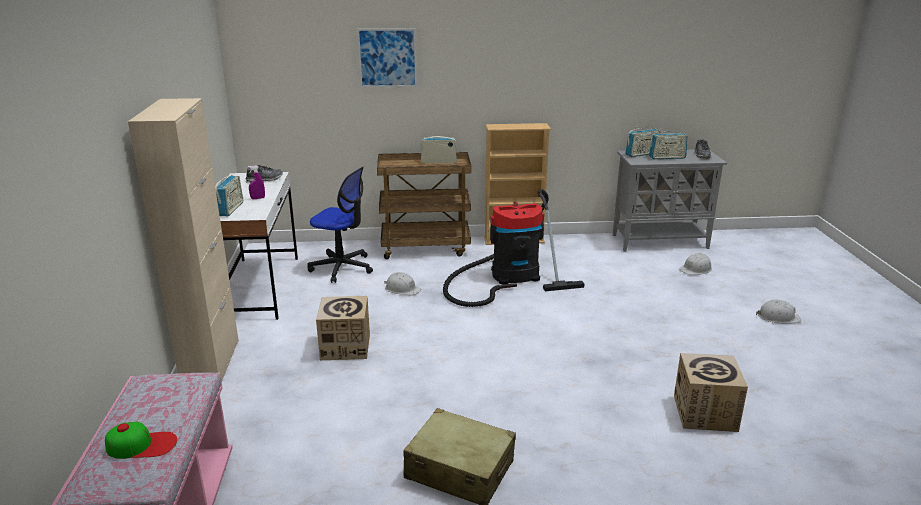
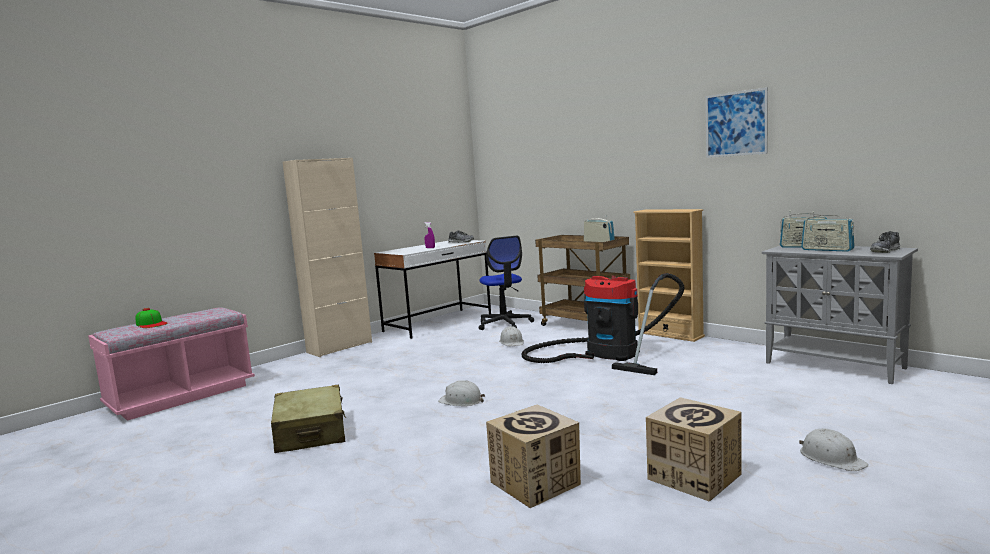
camera: 50 degrees right, 15 degrees down
radio [215,175,243,216] -> none
cardboard box [316,296,370,360] -> cardboard box moved to [646,397,742,502]
picture [357,28,417,88] -> picture moved to [706,87,768,158]
white hard hat [679,253,712,275] -> white hard hat moved to [438,380,485,406]

